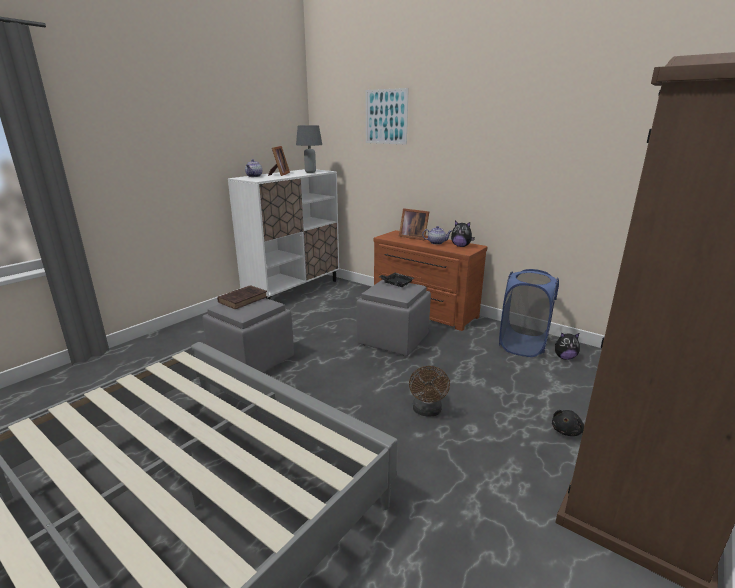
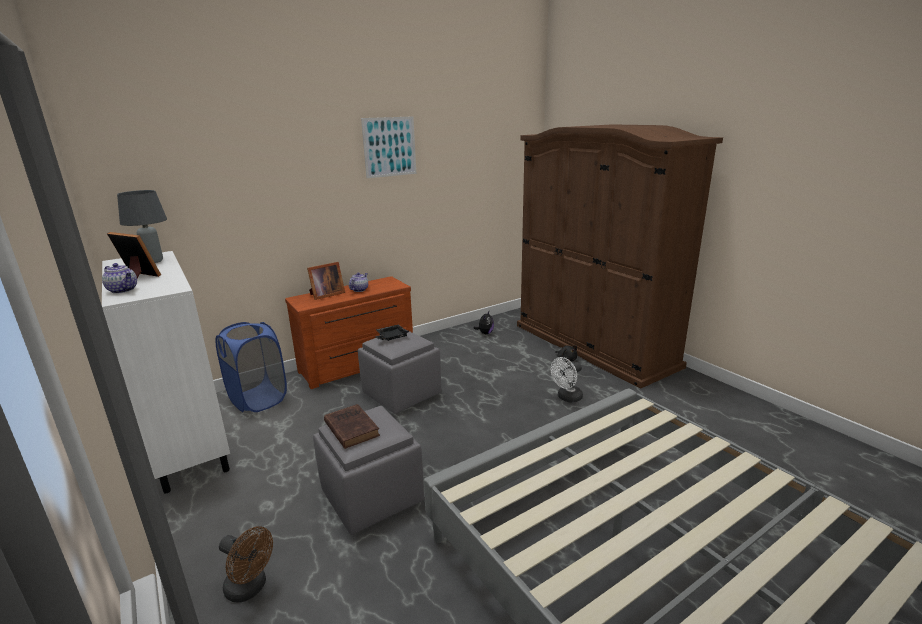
camera: 70 degrees left, 0 degrees up
picture [366,88,409,145] -> picture moved to [361,116,416,178]
brown fan [409,365,450,417] -> brown fan moved to [219,526,273,603]
plush toy [451,221,475,247] -> none
blue laundry basket [499,269,559,357] -> blue laundry basket moved to [216,322,287,412]
none -> white fan [550,357,583,402]

